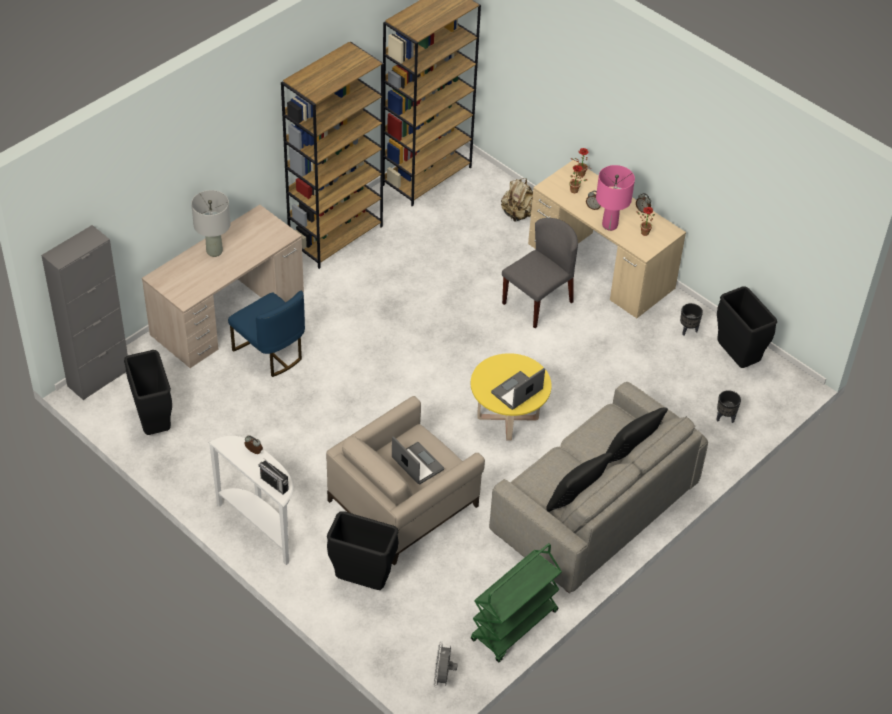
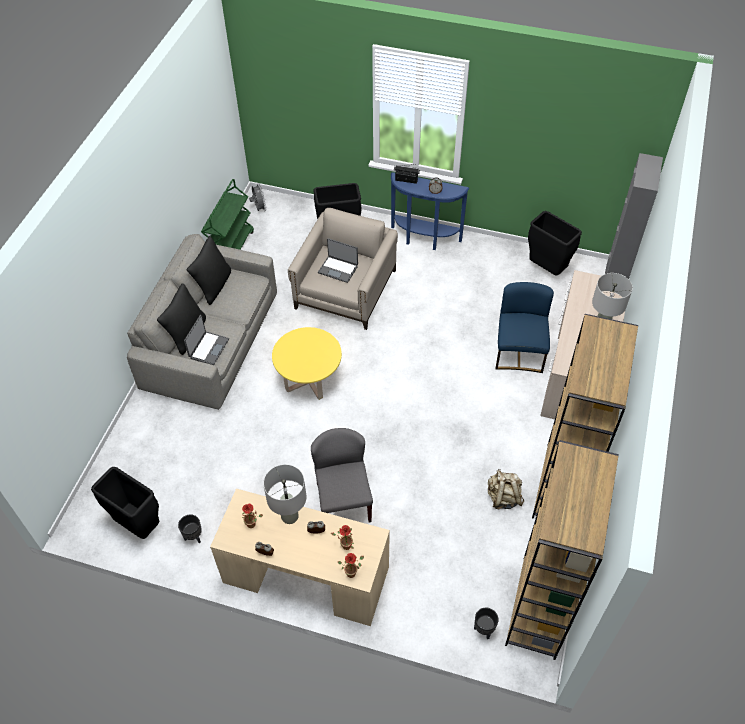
camera: 155 degrees right, 5 degrees up
white console table [208,436,294,565] -> blue console table [391,172,470,250]
blue chair [228,291,305,377] -> blue chair turned 75 degrees clockwise [495,282,554,373]
laptop [491,368,545,410] -> laptop moved to [184,315,229,365]
beige backpack [501,178,533,222] -> beige backpack moved to [488,469,524,509]
grey chair [502,218,578,328] -> grey chair turned 150 degrees clockwise [311,428,373,522]
pink table lamp [596,165,635,231] -> grey table lamp [263,464,306,524]
black planter [716,390,741,423] -> black planter moved to [474,607,498,639]

